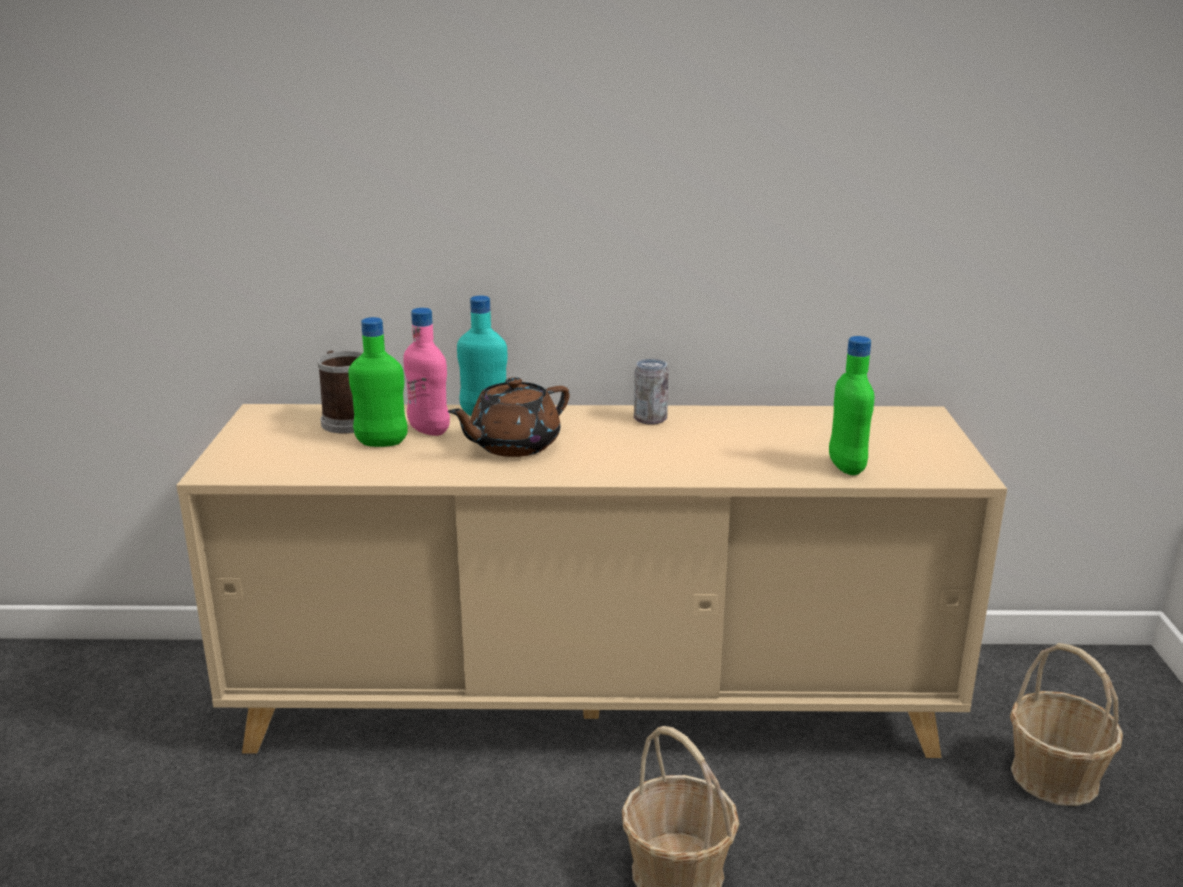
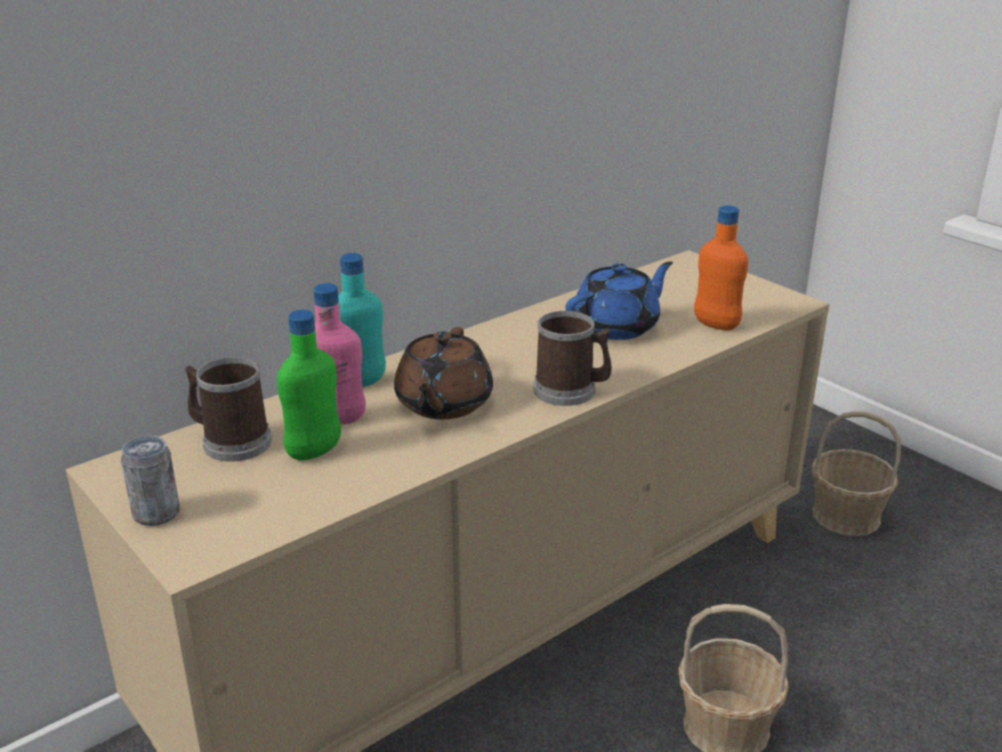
camera: 40 degrees left, 5 degrees up
can [634,359,669,425] -> can moved to [121,436,180,526]
green bottle [829,336,874,475] -> orange bottle [694,205,748,330]
none -> mug [533,311,612,406]
none -> blue teapot [566,261,673,340]

